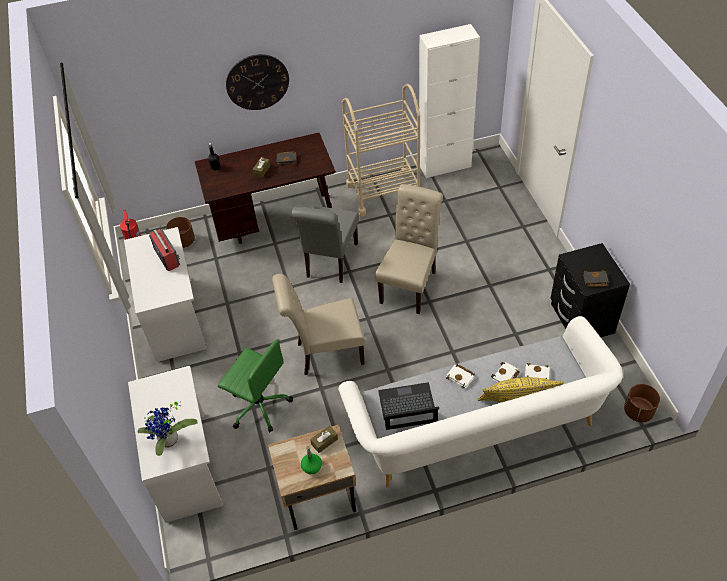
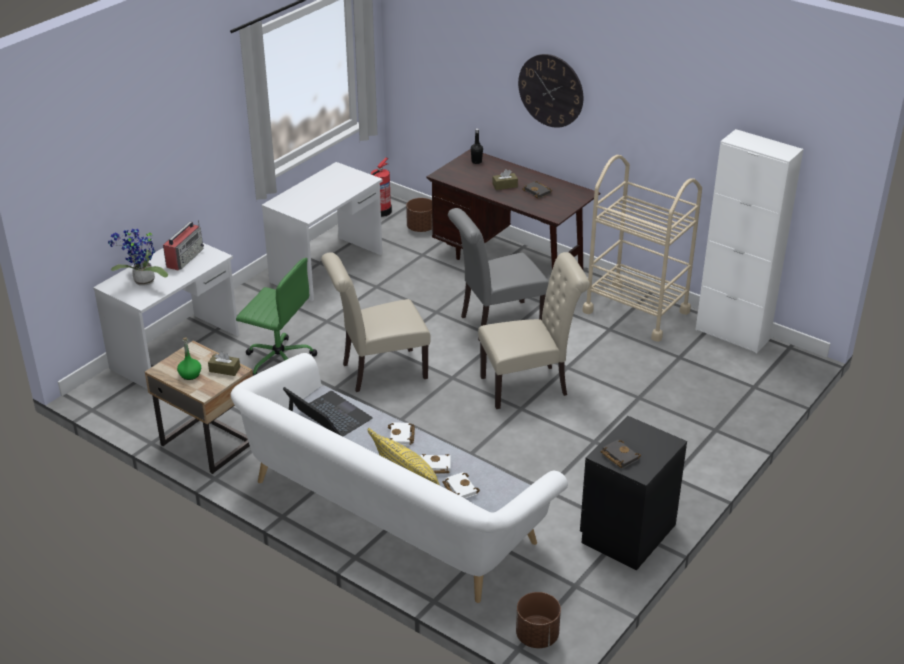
camera: 50 degrees right, 15 degrees down
radio [149,225,180,271] -> radio moved to [163,221,204,270]
green office chair [218,339,293,432] -> green office chair turned 60 degrees counterclockwise [236,258,317,376]
beige chair [272,274,365,375] -> beige chair turned 60 degrees counterclockwise [321,252,431,392]

